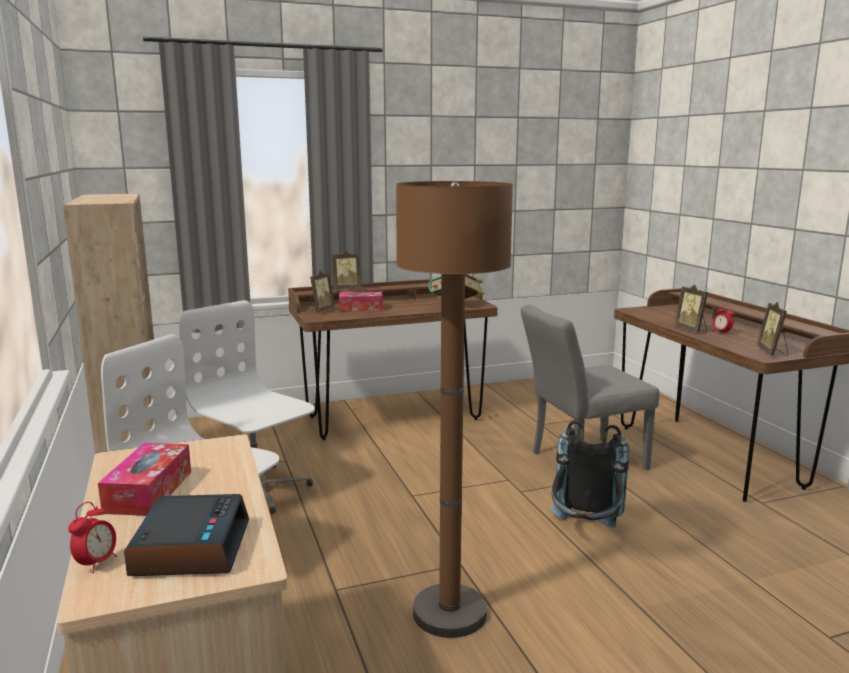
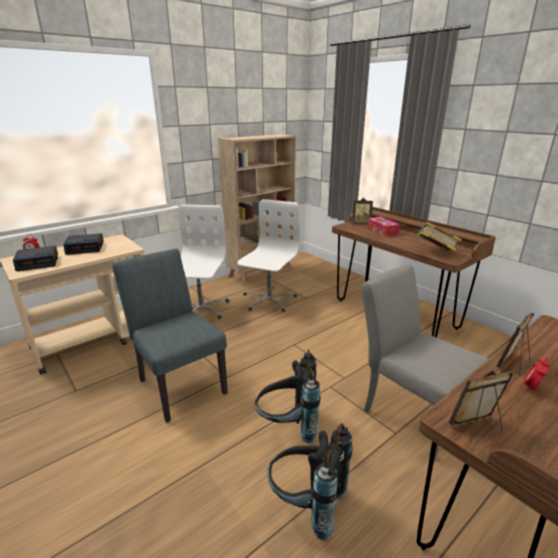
camera: 70 degrees right, 10 degrees up
tissue box [98,443,191,516] -> alarm clock [63,233,104,255]
picture frame [332,250,361,289] -> none
brown floor lamp [396,181,513,638] -> grey chair [112,249,228,422]
none -> black backpack [267,423,353,540]

